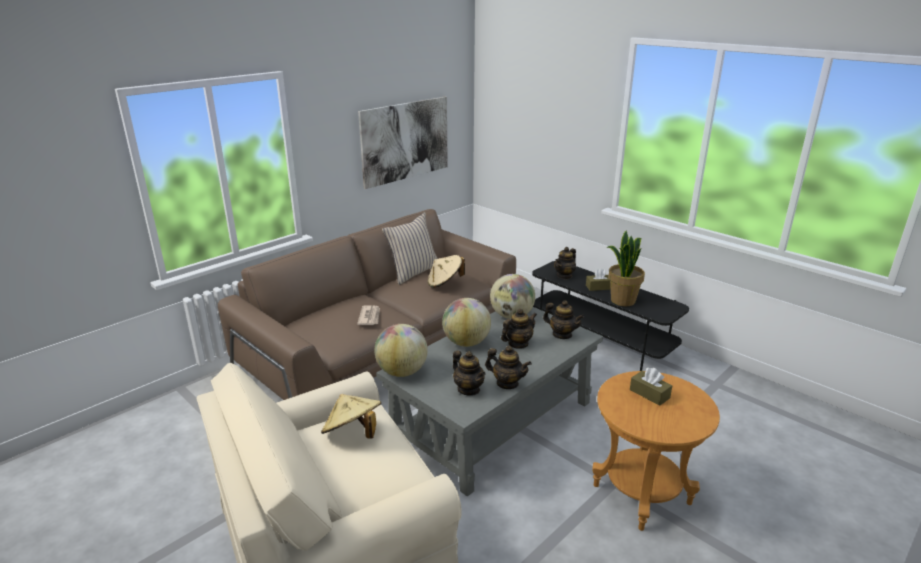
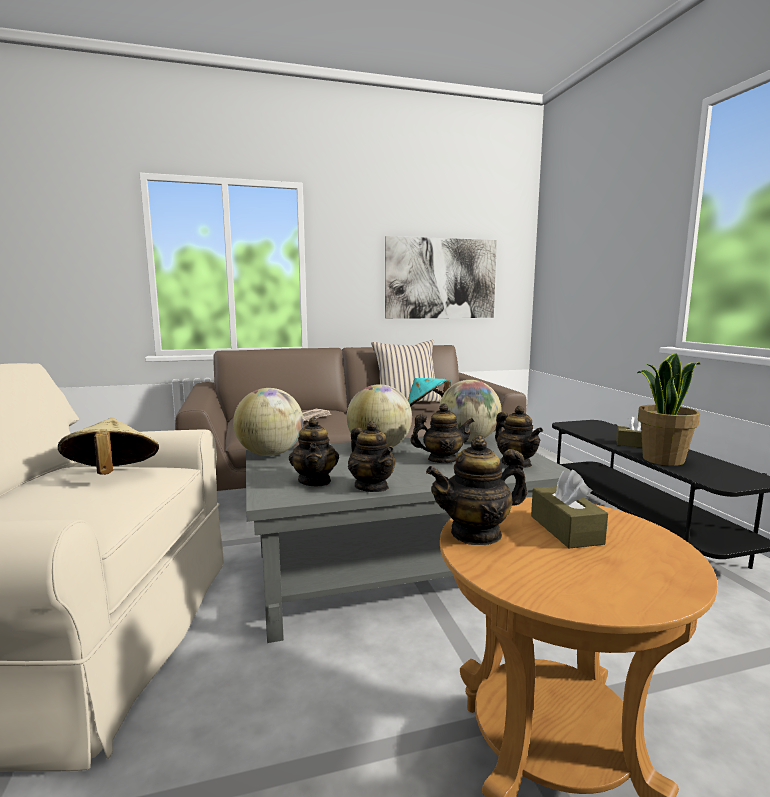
camera: 30 degrees right, 15 degrees down
beige hat [428,255,465,288] -> turquoise hat [408,378,451,407]
teapot [554,247,576,280] -> teapot moved to [426,436,527,545]

